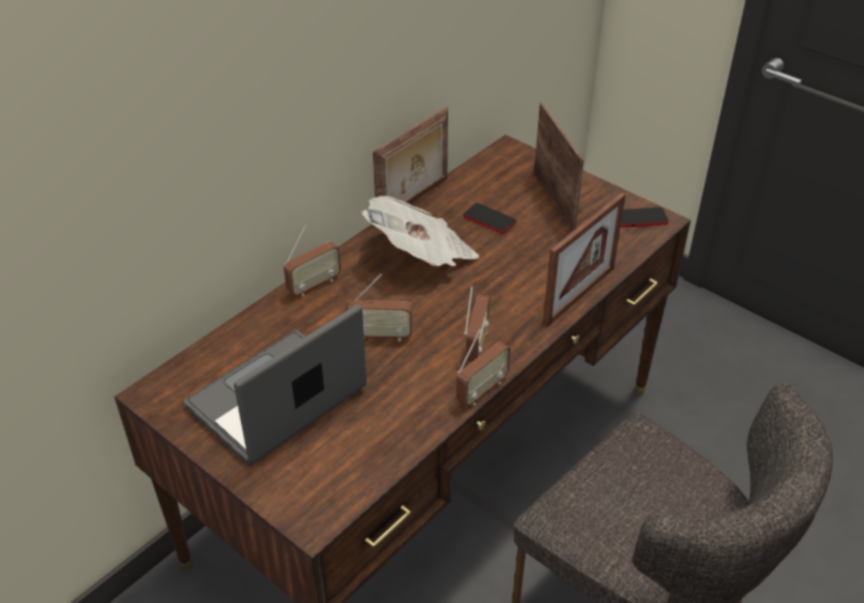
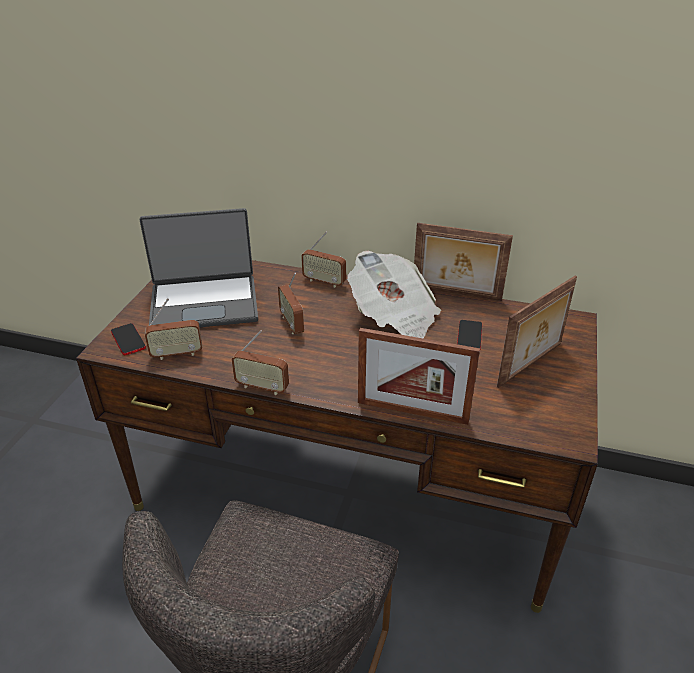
camera: 65 degrees right, 5 degrees down
laptop [184,305,367,466] -> laptop turned 150 degrees clockwise [140,208,258,327]
radio [464,286,490,361] -> radio moved to [145,298,202,360]
phone [621,207,669,227] -> phone moved to [111,323,146,356]

